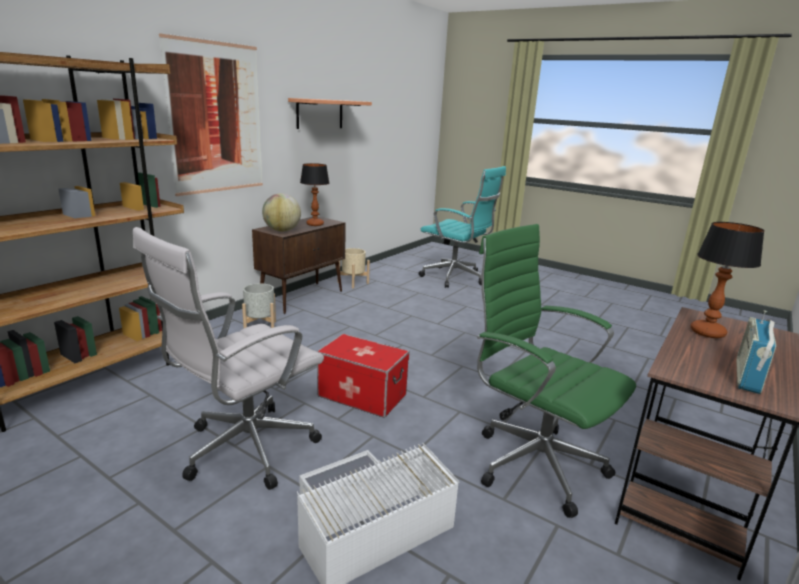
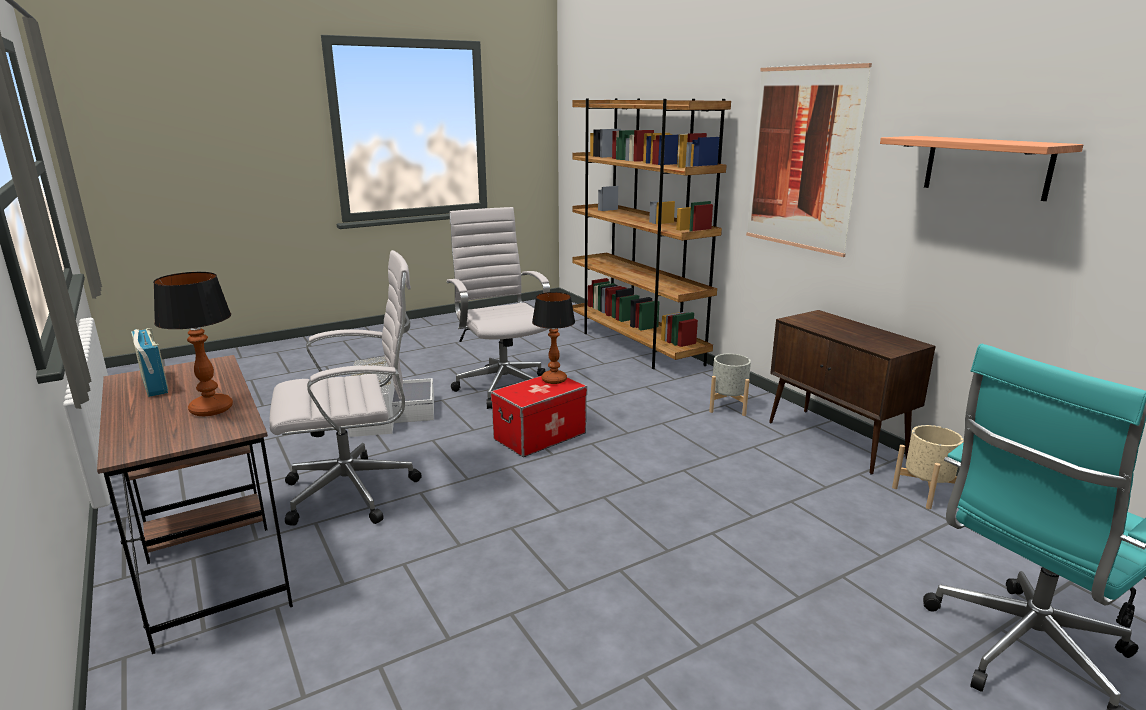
camera: 115 degrees right, 0 degrees up
globe [262,193,301,232] -> none
table lamp [300,163,329,226] -> table lamp moved to [532,292,575,384]
green office chair [477,224,636,518] -> white office chair [270,250,422,526]

